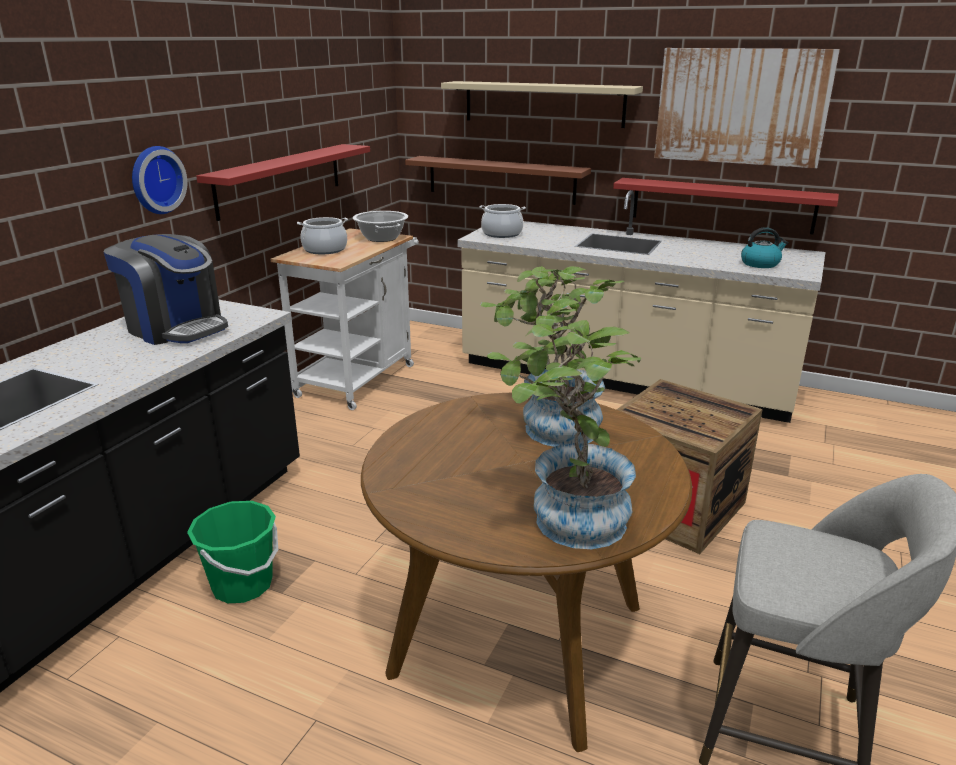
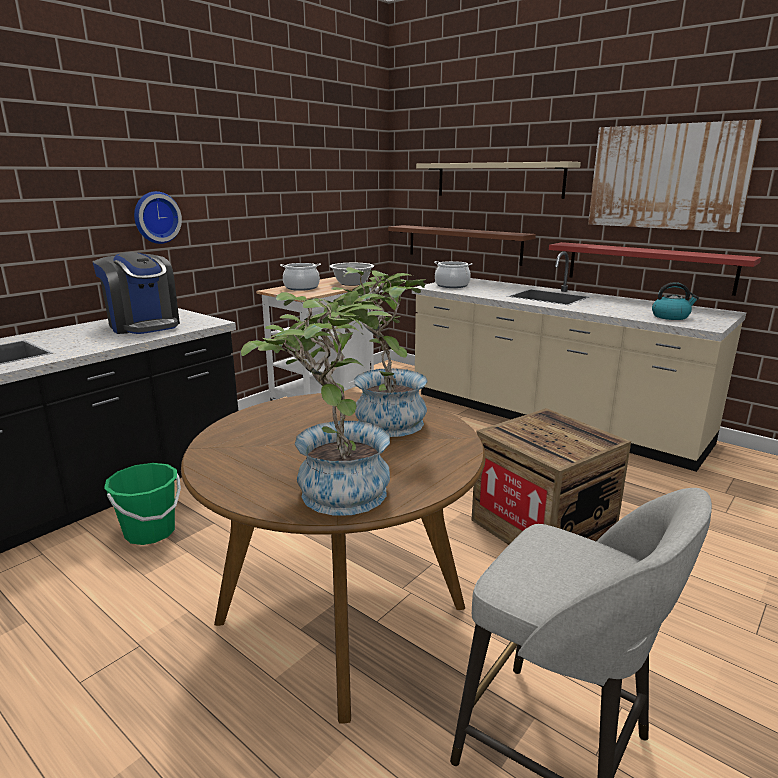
camera: 15 degrees right, 5 degrees down
red shelf [196,144,370,221] -> none

